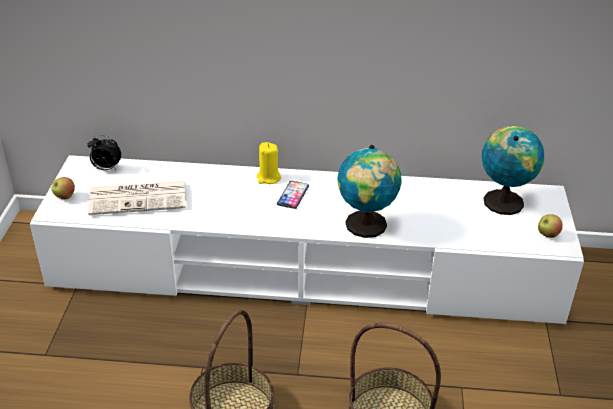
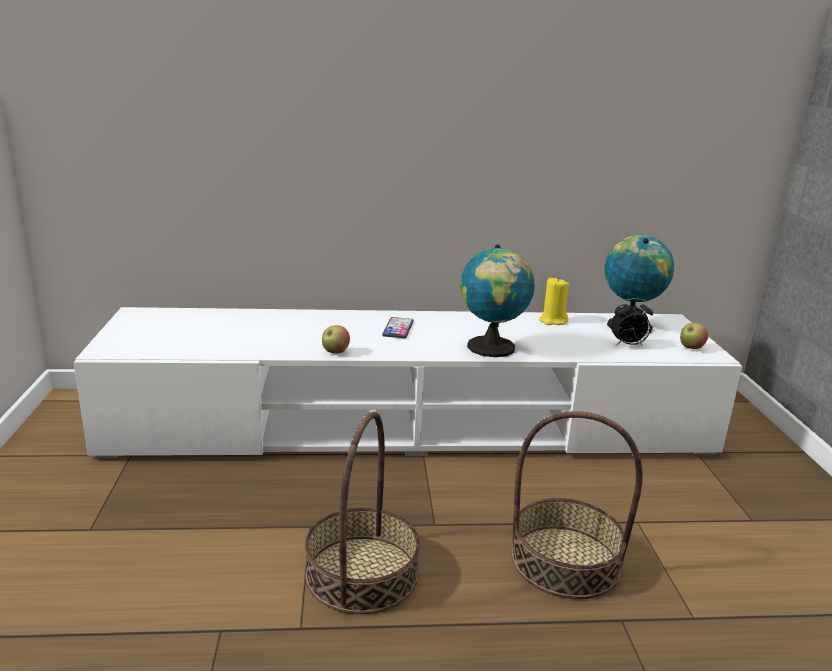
camera: 10 degrees left, 15 degrees down
apple [51,177,75,199] -> apple moved to [322,325,350,353]
alarm clock [87,135,122,171] -> alarm clock moved to [611,298,653,345]
newspaper [88,181,186,215] -> none
yellow candle [256,142,281,184] -> yellow candle moved to [539,277,569,325]

